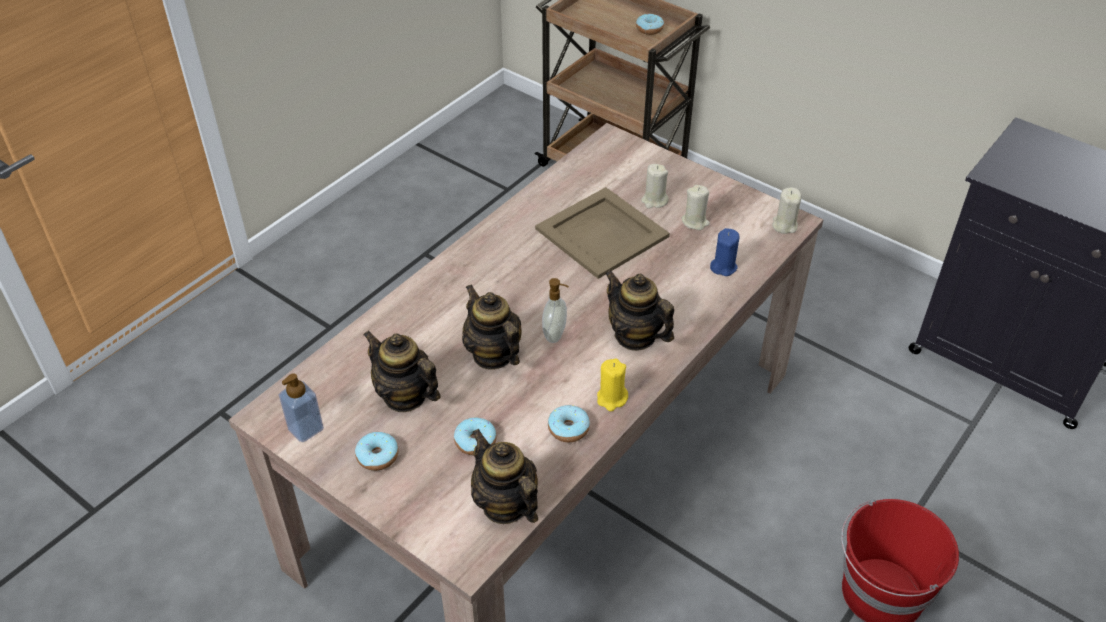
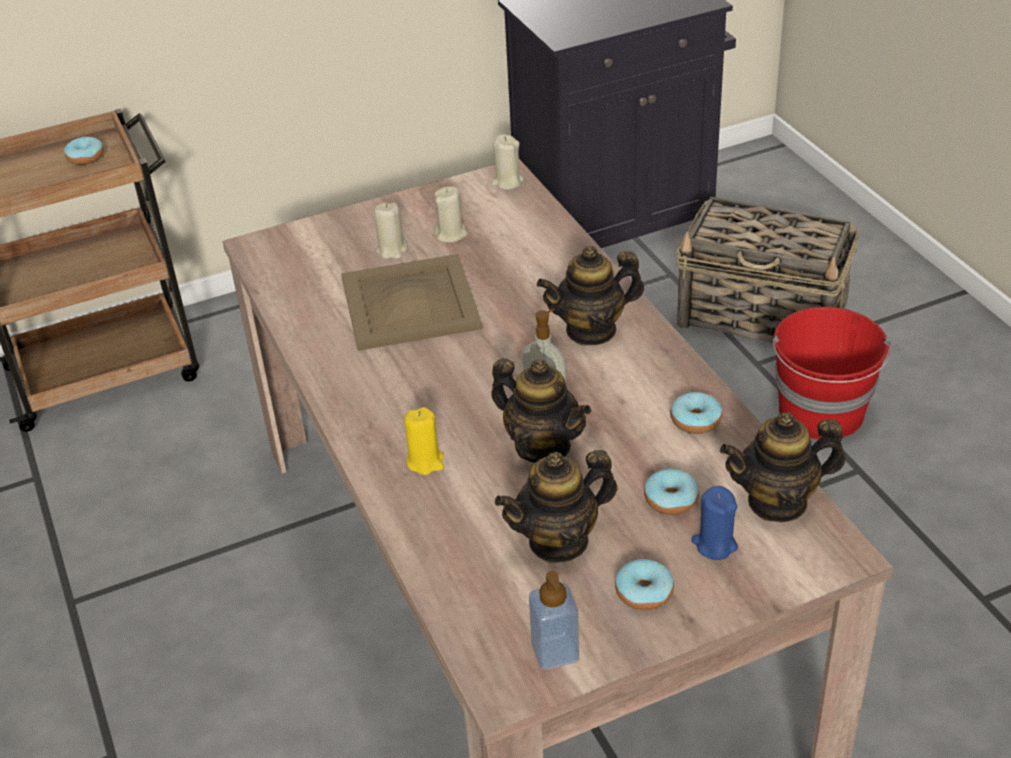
camera: 60 degrees left, 5 degrees down
teapot [462,284,522,370] -> teapot turned 135 degrees counterclockwise [491,358,591,463]
yellow candle [597,359,628,411] -> yellow candle moved to [404,407,444,475]
blue candle [710,228,740,276] -> blue candle moved to [691,486,738,560]
none -> basket [676,197,859,343]

